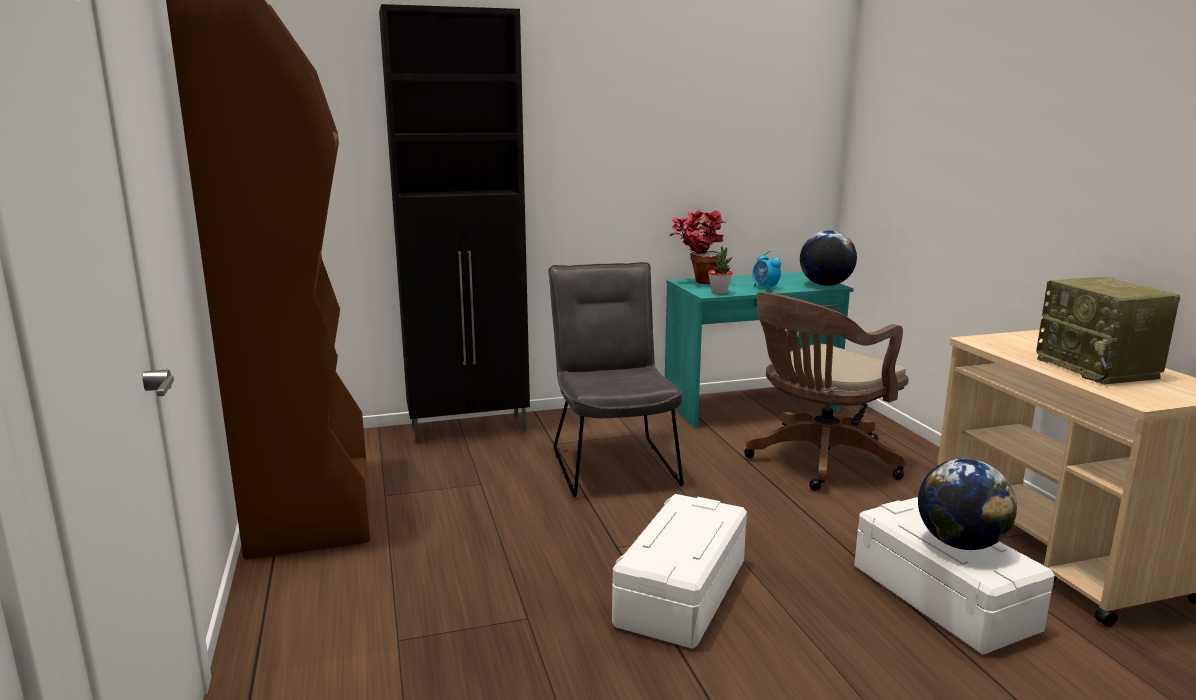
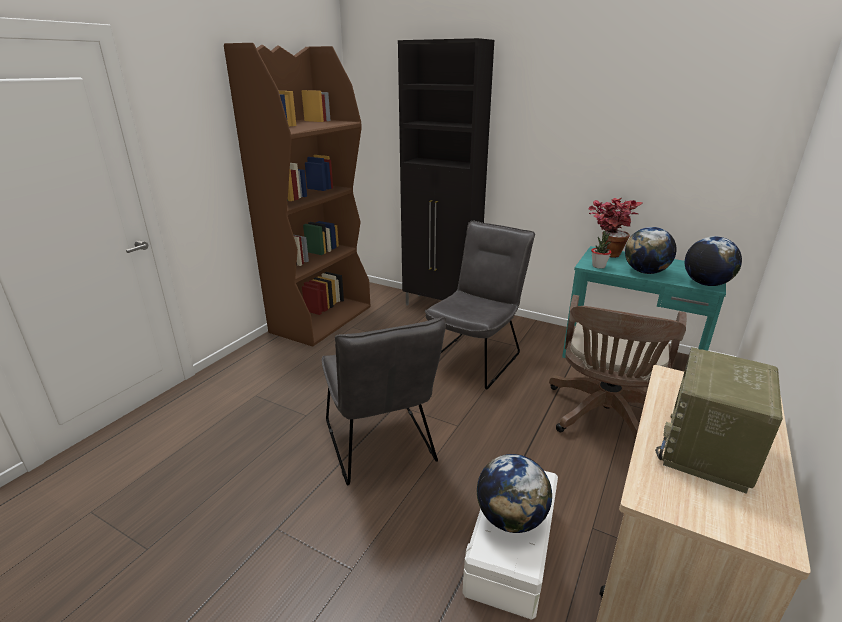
camera: 45 degrees right, 10 degrees up
white storage box [612,494,747,649] -> grey chair [322,317,446,485]
brown office chair [744,292,909,491] -> brown office chair turned 75 degrees counterclockwise [549,295,687,440]
alarm clock [753,251,781,290] -> globe [625,227,677,274]

